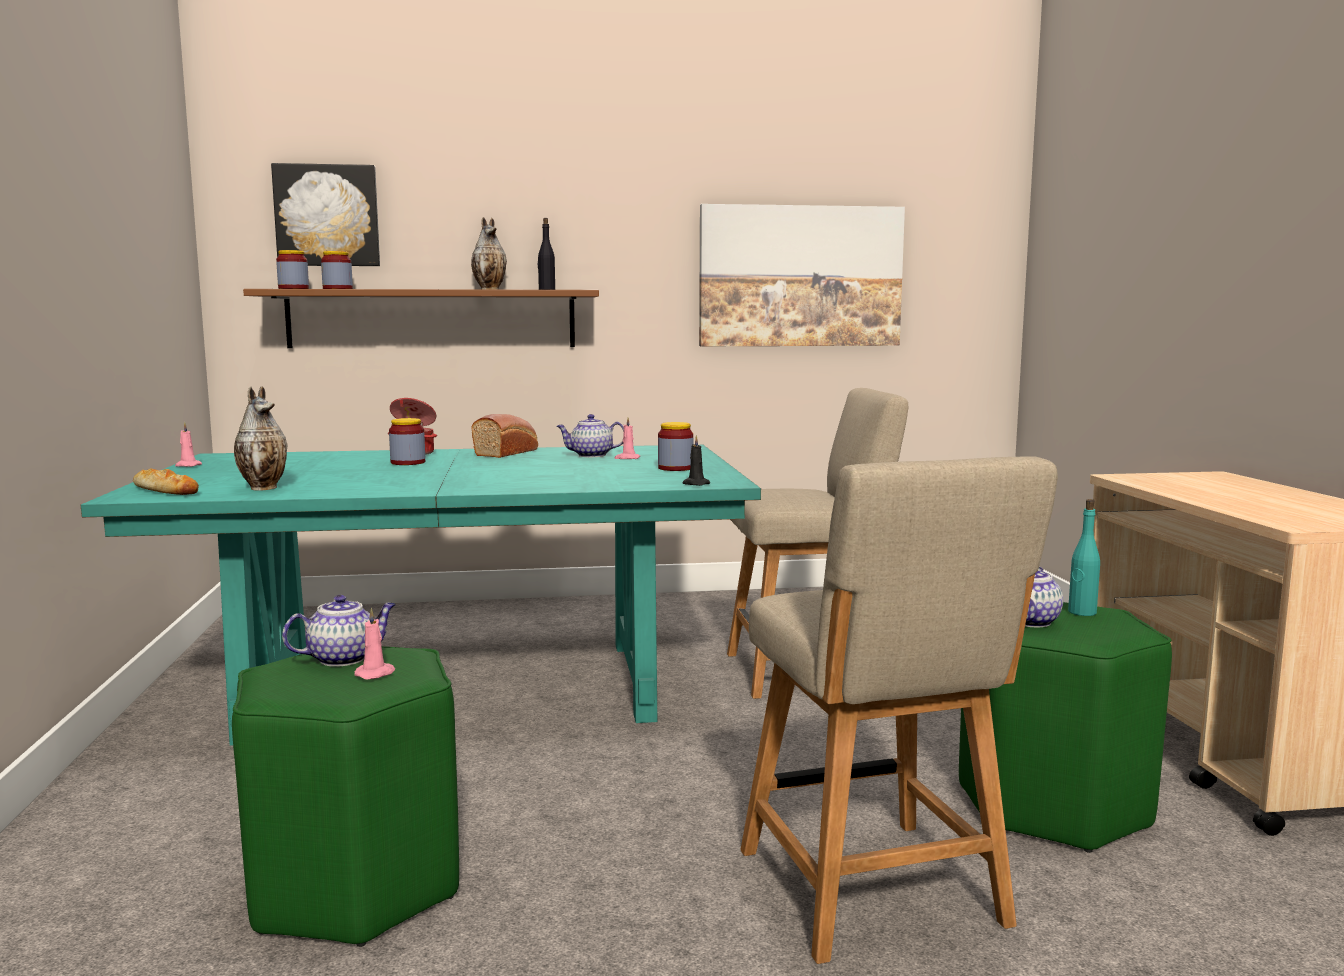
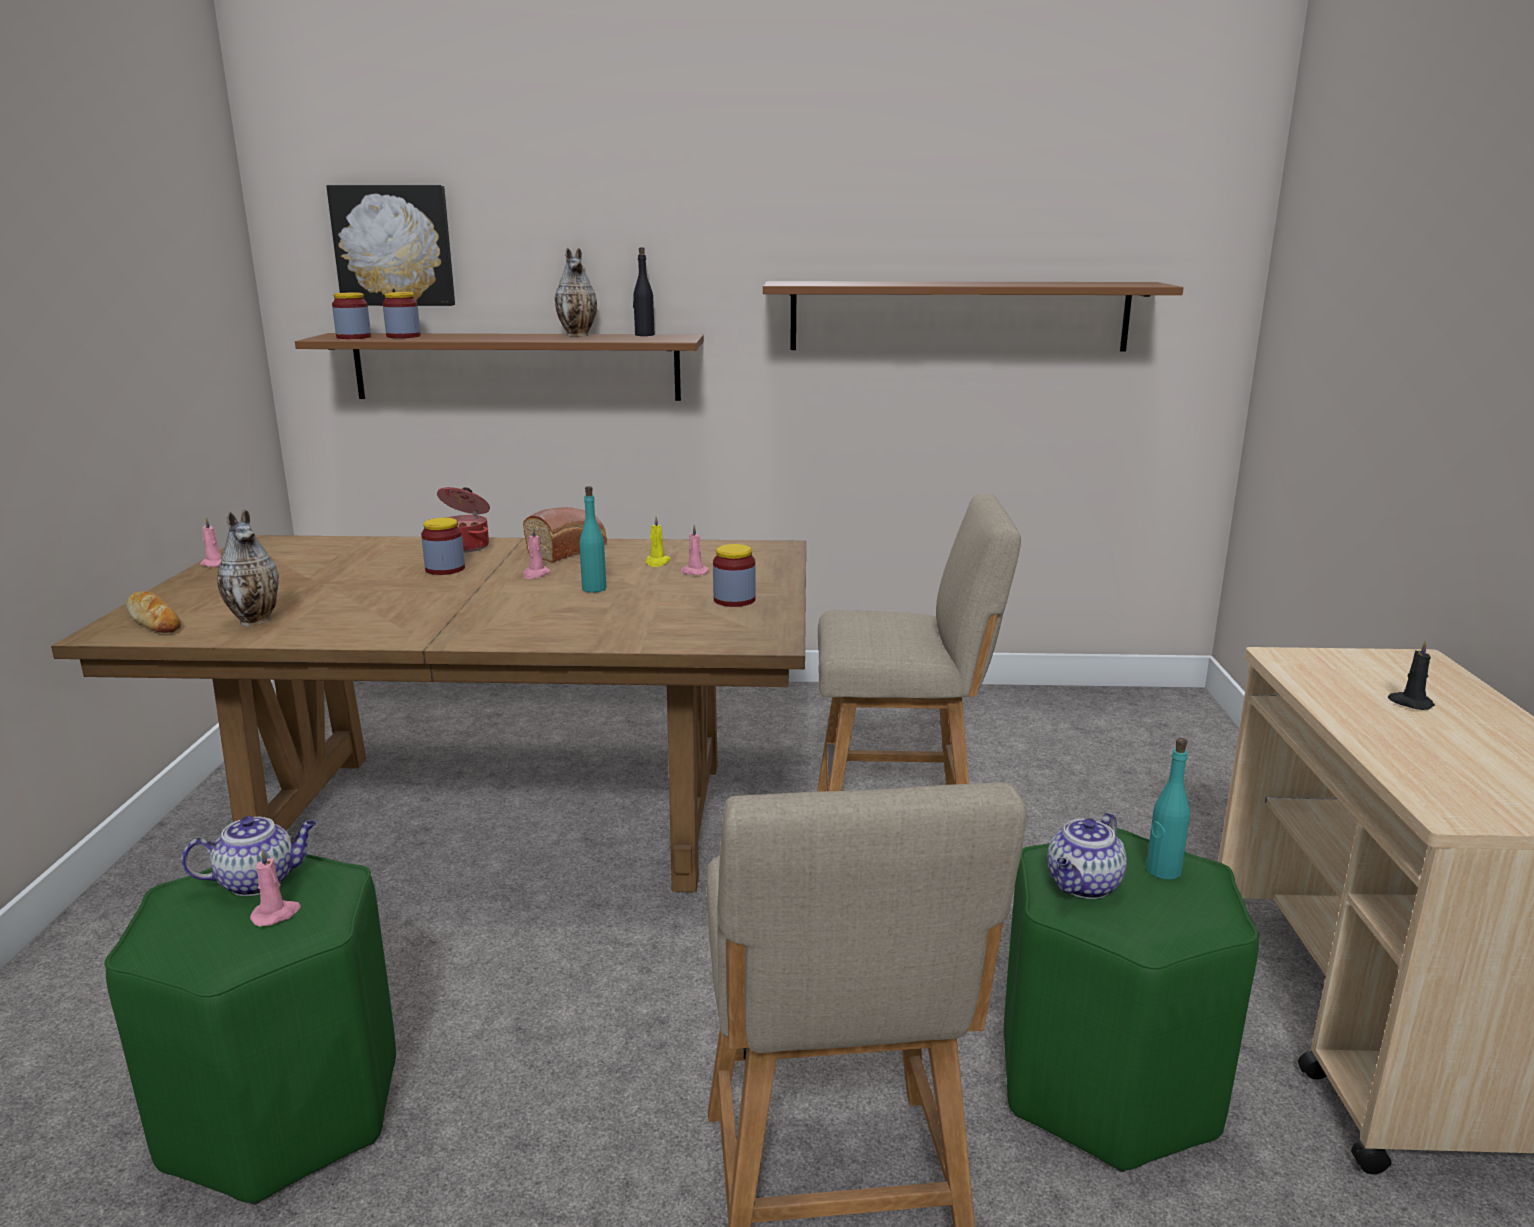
camera: 10 degrees right, 10 degrees up
turquoise dining table [81,445,761,746] -> brown dining table [51,535,806,892]
teapot [557,414,624,457] -> yellow candle [645,517,671,567]
black candle [683,435,710,486] -> black candle moved to [1388,640,1435,710]
picture [699,204,905,346] -> brown shelf [763,281,1183,352]
none -> pink candle [523,526,551,579]
none -> turquoise bottle [579,486,606,593]

